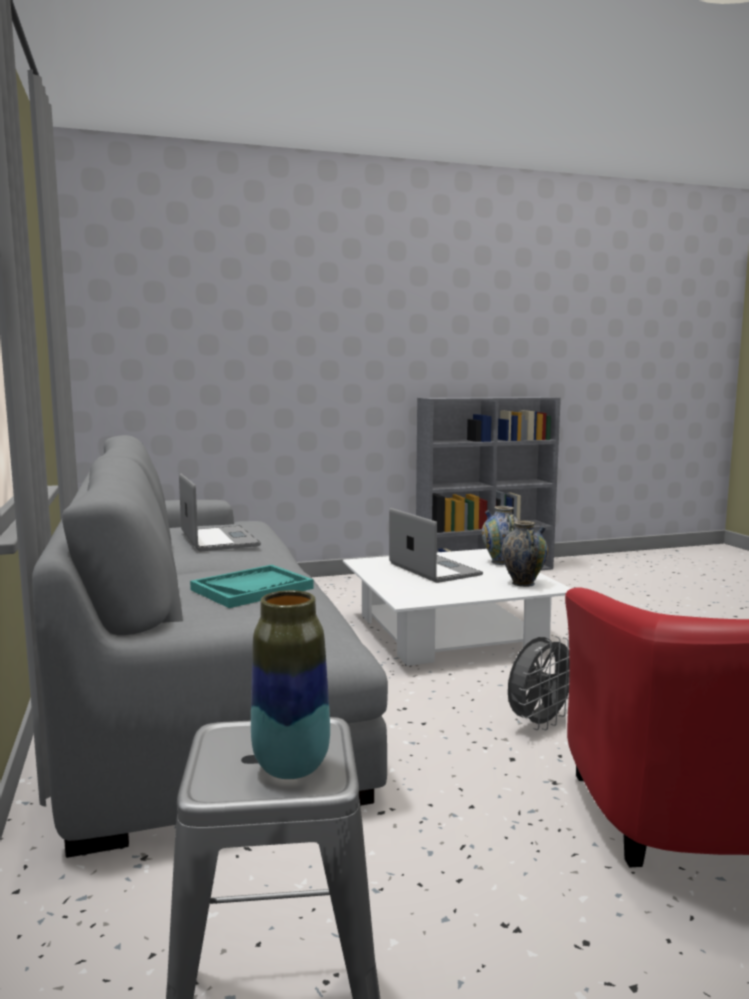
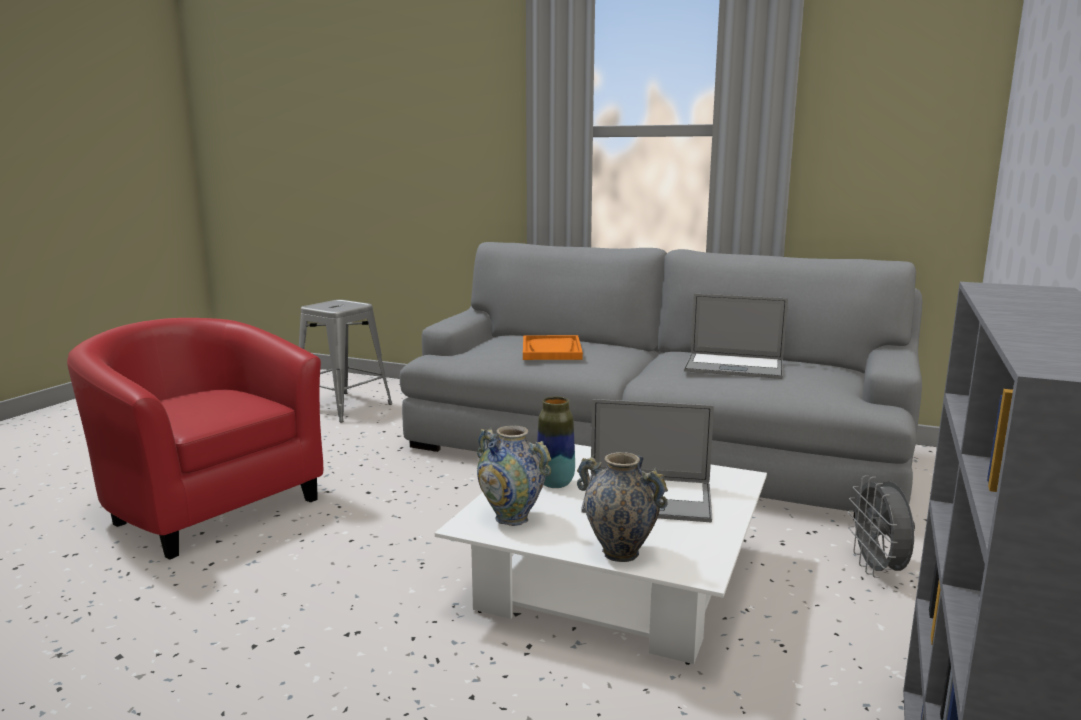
camera: 130 degrees right, 5 degrees up
turquoise tray [190,565,314,608] -> orange tray [523,335,583,360]
vase [251,590,330,779] -> vase moved to [537,397,575,488]
grey fan [508,636,570,730] -> grey fan moved to [848,475,915,578]

